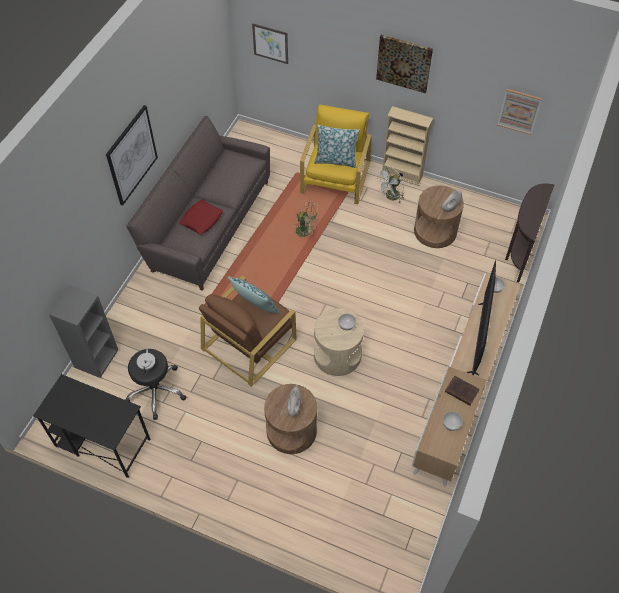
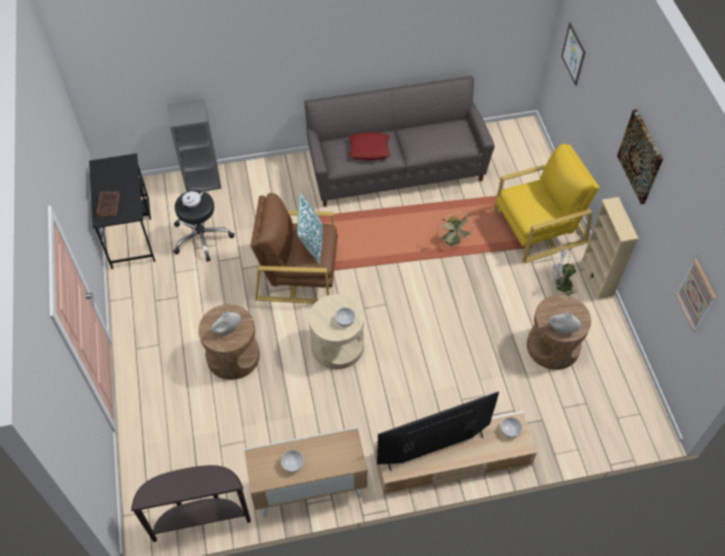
camera: 55 degrees right, 0 degrees up
picture [106,105,158,206] -> none
pillow [314,125,360,168] -> none
brown book [445,376,480,405] -> brown book moved to [96,191,120,216]
brown console table [505,184,554,282] -> brown console table moved to [131,465,251,542]

